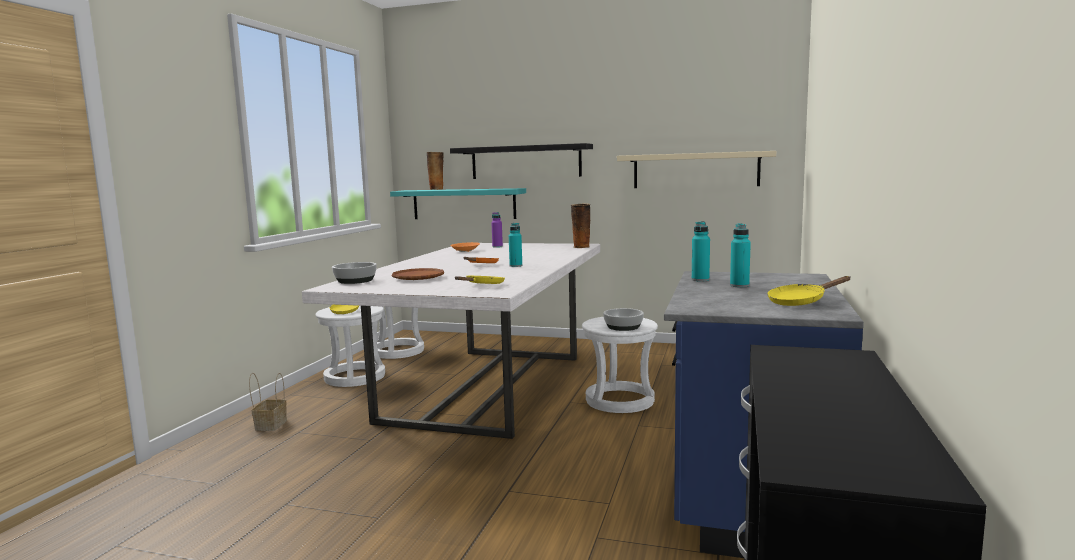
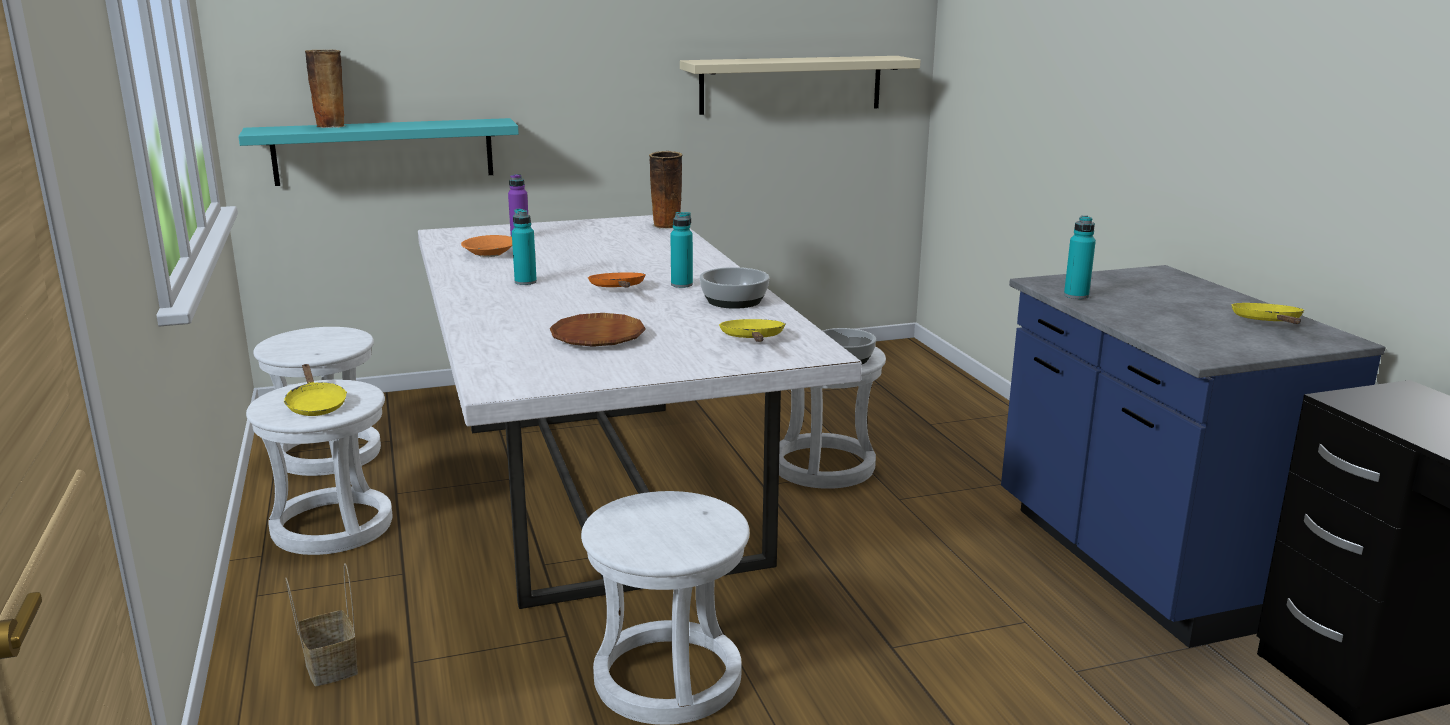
camera: 35 degrees left, 10 degrees up
bowl [332,262,377,284] -> bowl moved to [700,267,769,309]
black shelf [450,143,593,179] -> none
turquoise bottle [730,223,751,288] -> turquoise bottle moved to [512,209,537,285]
yellow frying pan [767,276,850,306] -> yellow frying pan turned 150 degrees clockwise [1232,303,1304,324]
none -> white stool [581,491,750,725]

